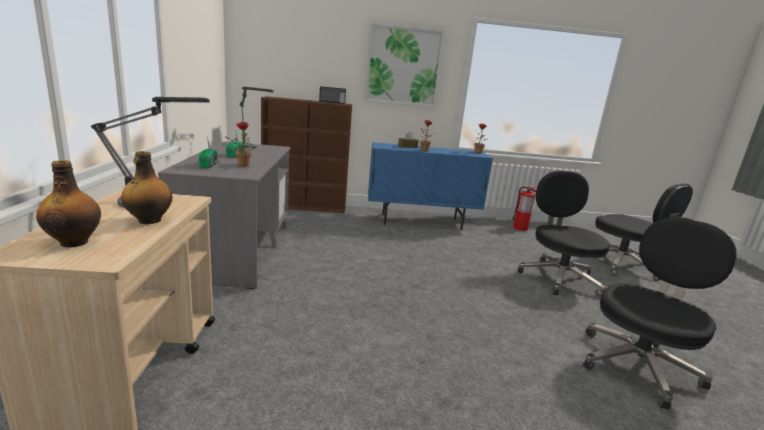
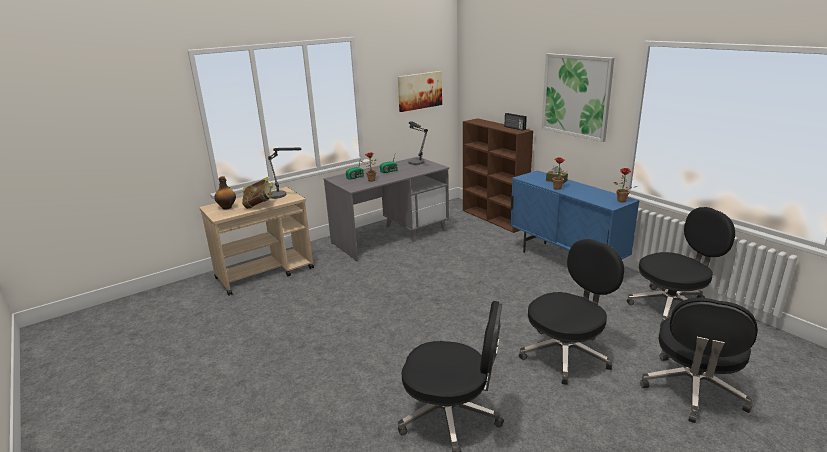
camera: 60 degrees right, 5 degrees up
bottle [121,151,172,224] -> book [242,177,273,209]
fire extinguisher [512,186,537,231] -> black office chair [627,207,735,326]
none -> picture [398,71,442,112]

